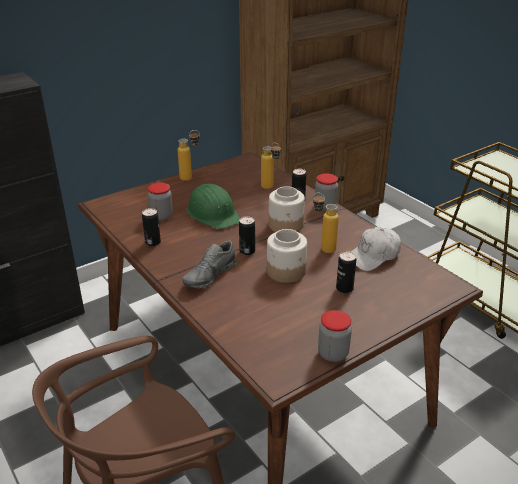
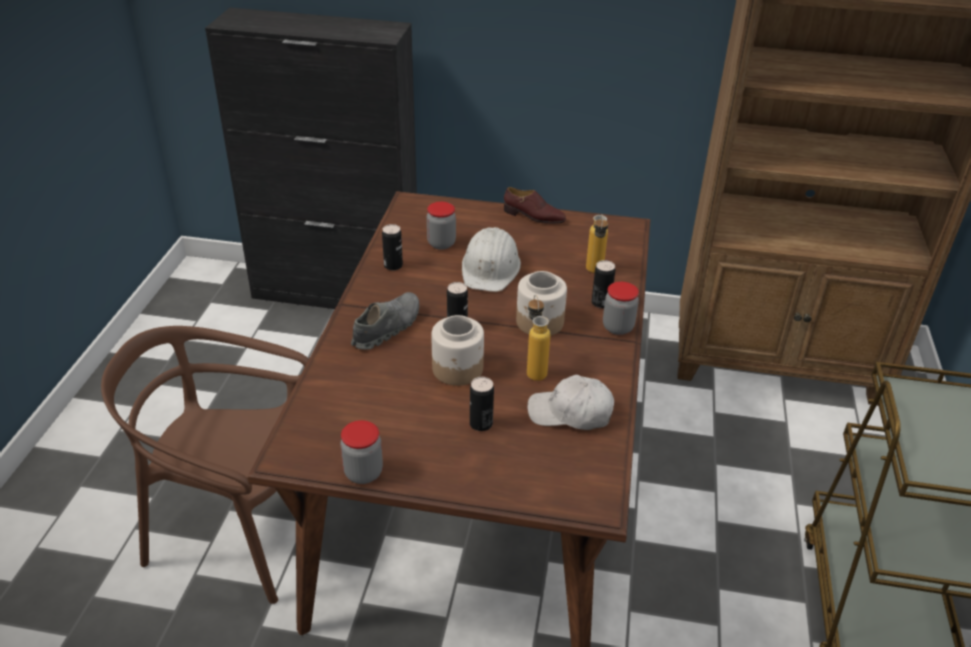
camera: 45 degrees right, 5 degrees up
bottle [178,130,200,181] -> brown shoe [504,187,566,224]
grey shoe [182,240,237,288] -> grey shoe turned 135 degrees clockwise [351,292,419,350]
green hard hat [187,184,240,229] -> white hard hat [462,227,521,292]

